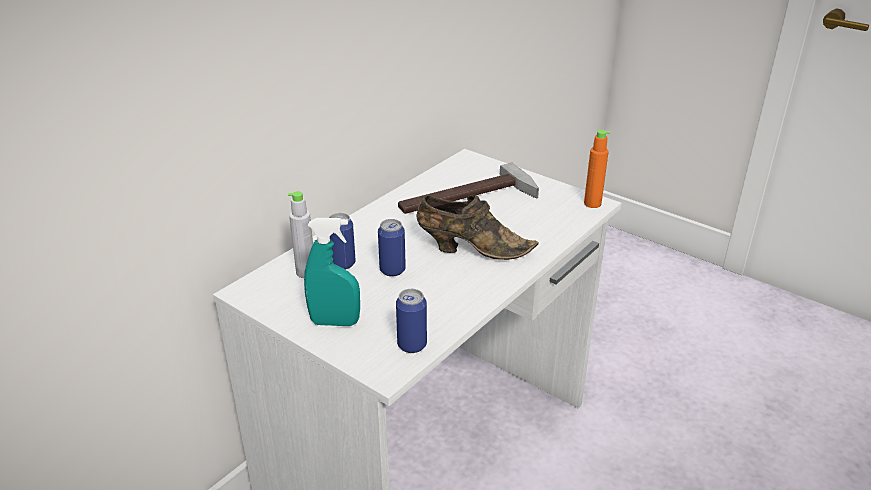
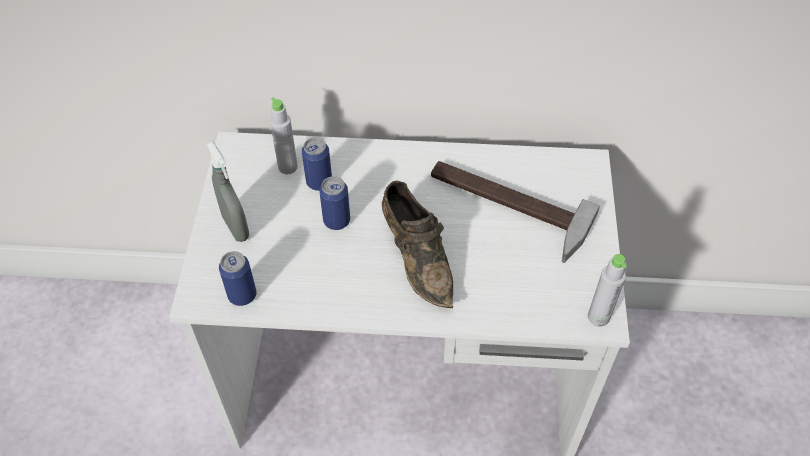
camera: 55 degrees right, 20 degrees up
turquoise spray bottle [304,218,360,326] -> grey spray bottle [206,141,249,242]
orange bottle [584,130,610,208] -> grey bottle [588,254,627,326]

